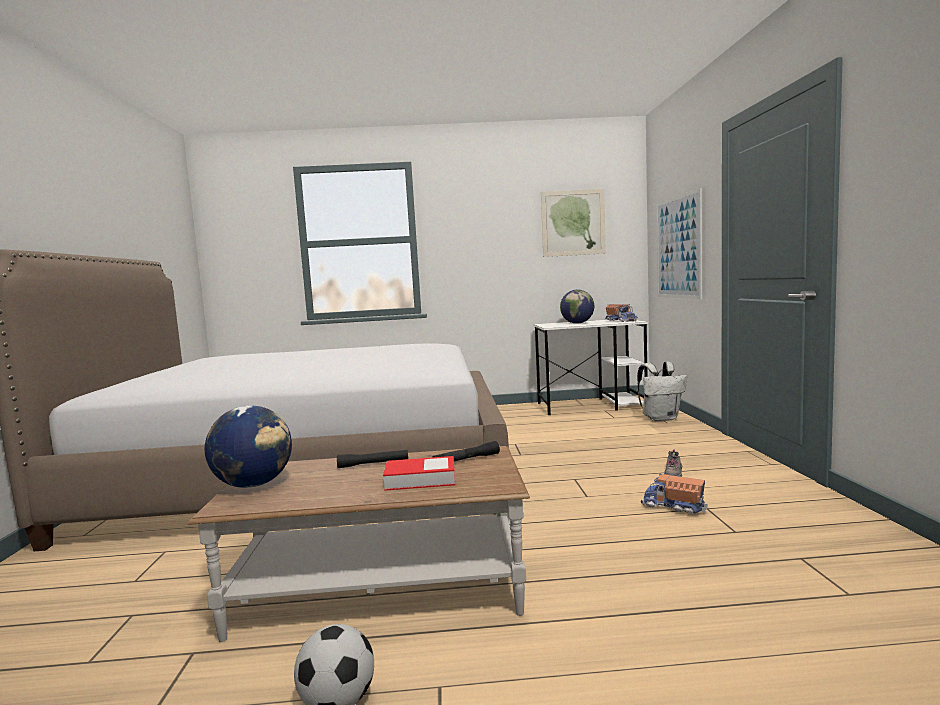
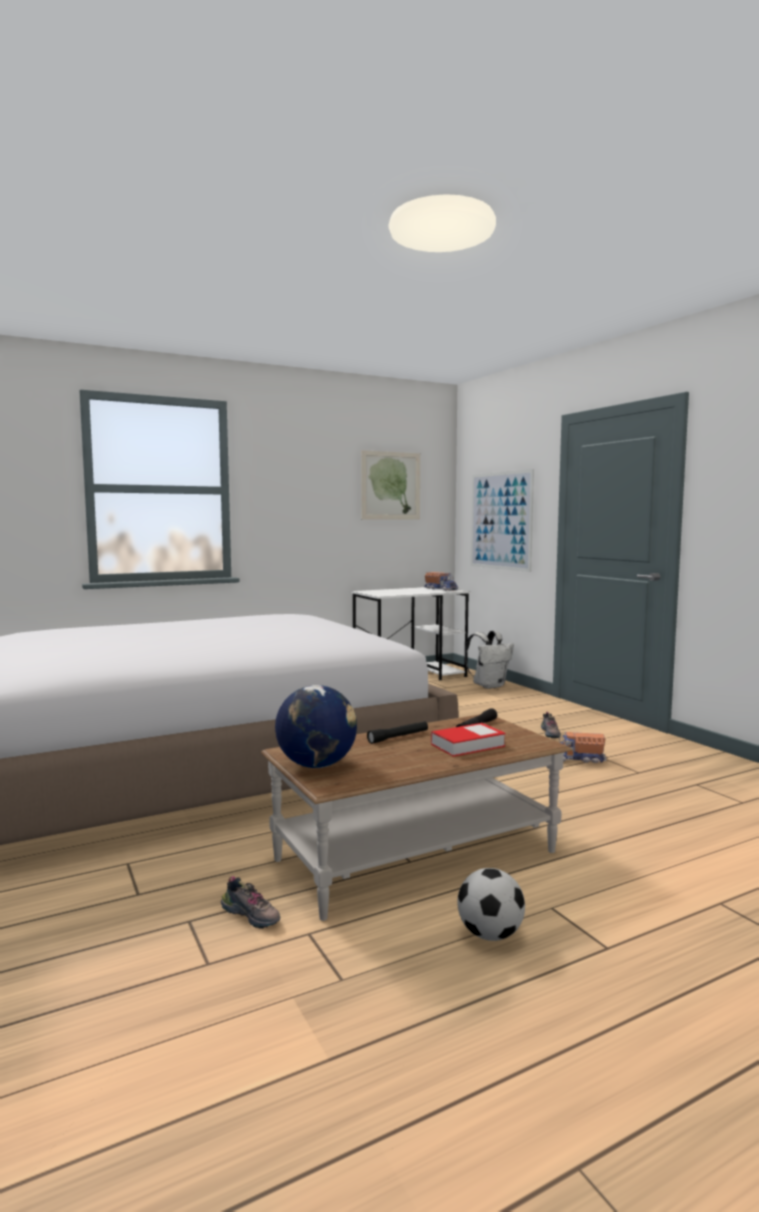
camera: 25 degrees left, 0 degrees up
globe [560,290,594,324] -> none
none -> shoe [221,876,280,929]

